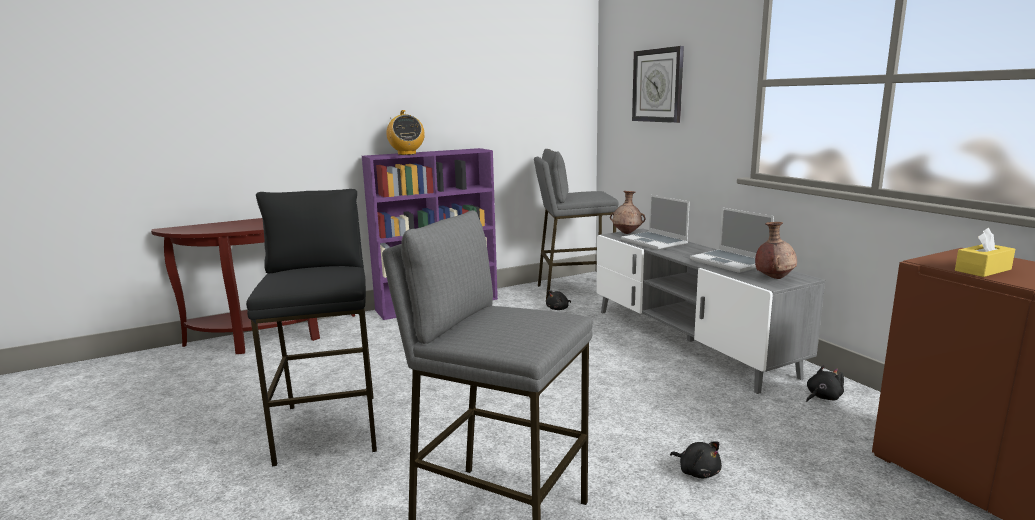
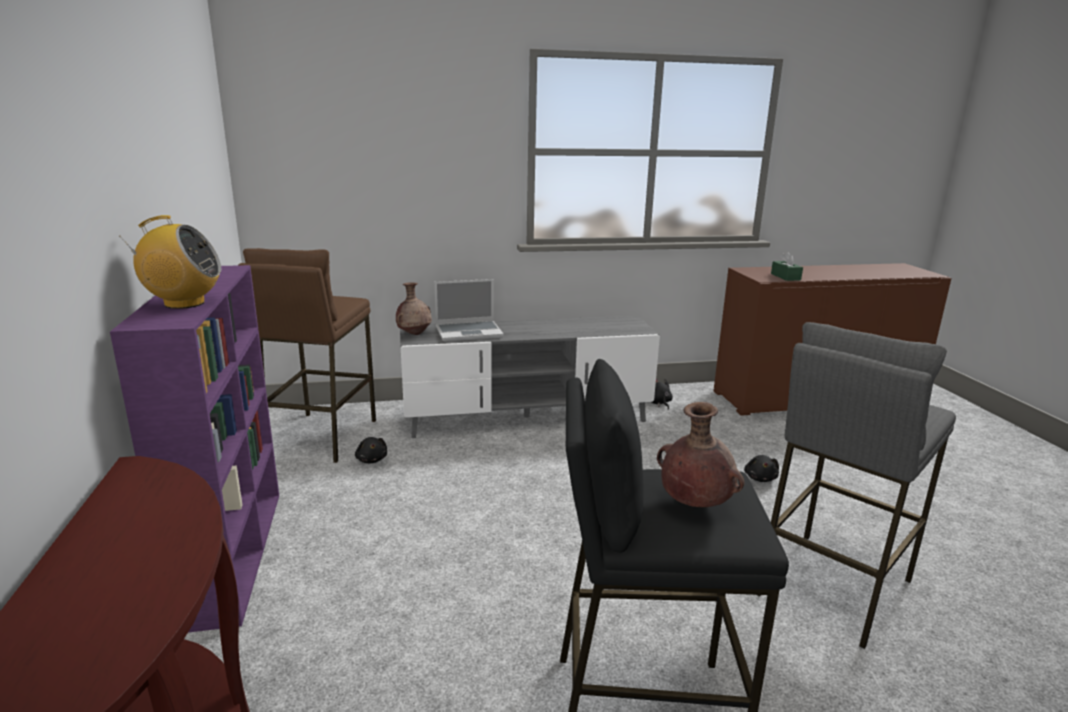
camera: 75 degrees left, 5 degrees up
grey stool [534,149,618,300] -> brown stool [239,248,376,463]
wall clock [632,46,684,123] -> none
black plush toy [670,441,722,478] -> black plush toy turned 120 degrees clockwise [744,455,779,482]
laptop [690,207,774,273] -> none
brown vase [755,222,797,279] -> brown vase moved to [657,402,745,507]
yellow tissue box [955,228,1015,277] -> green tissue box [771,252,803,281]

